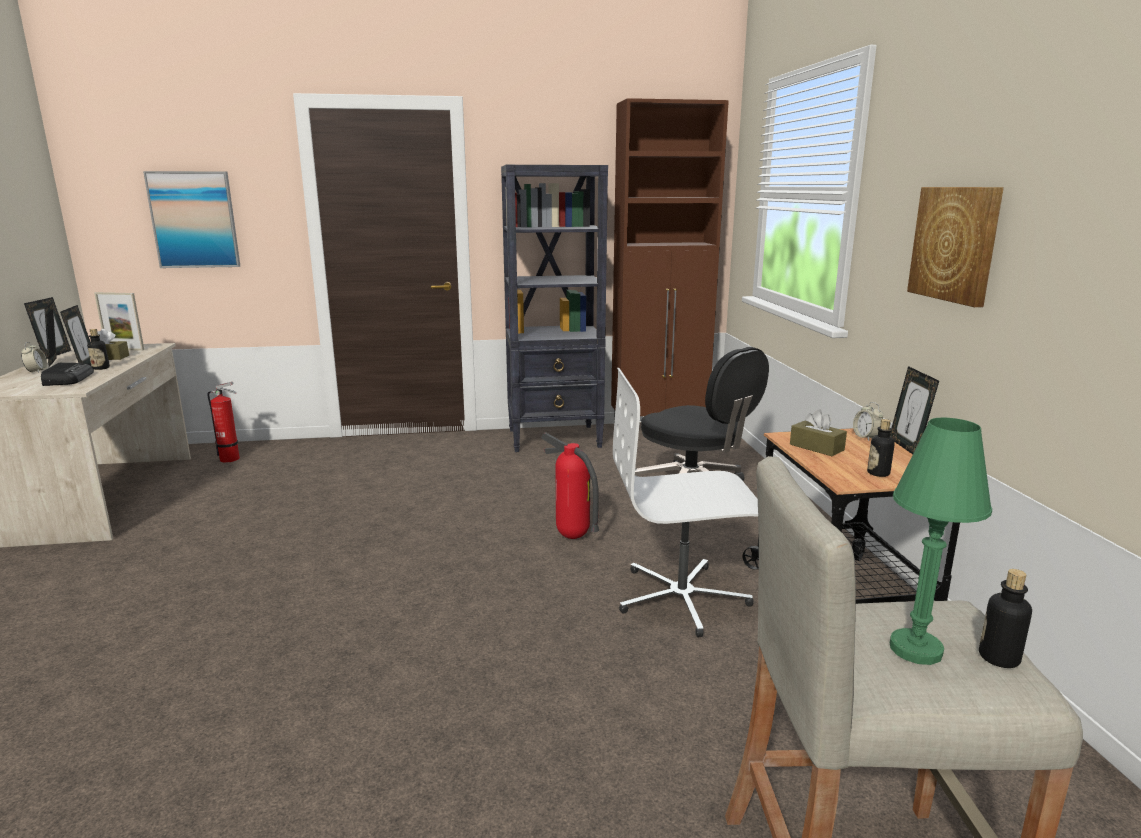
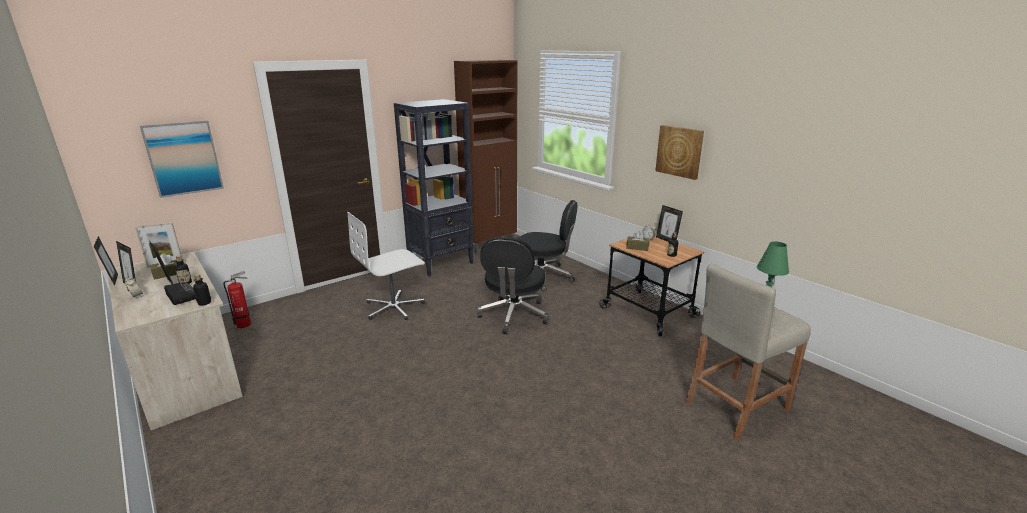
camera: 30 degrees left, 5 degrees up
fire extinguisher [541,432,599,539] -> black office chair [477,237,549,334]
white office chair [613,368,758,637] -> white office chair moved to [347,212,425,320]
bottle [979,569,1032,668] -> bottle moved to [193,274,211,306]

